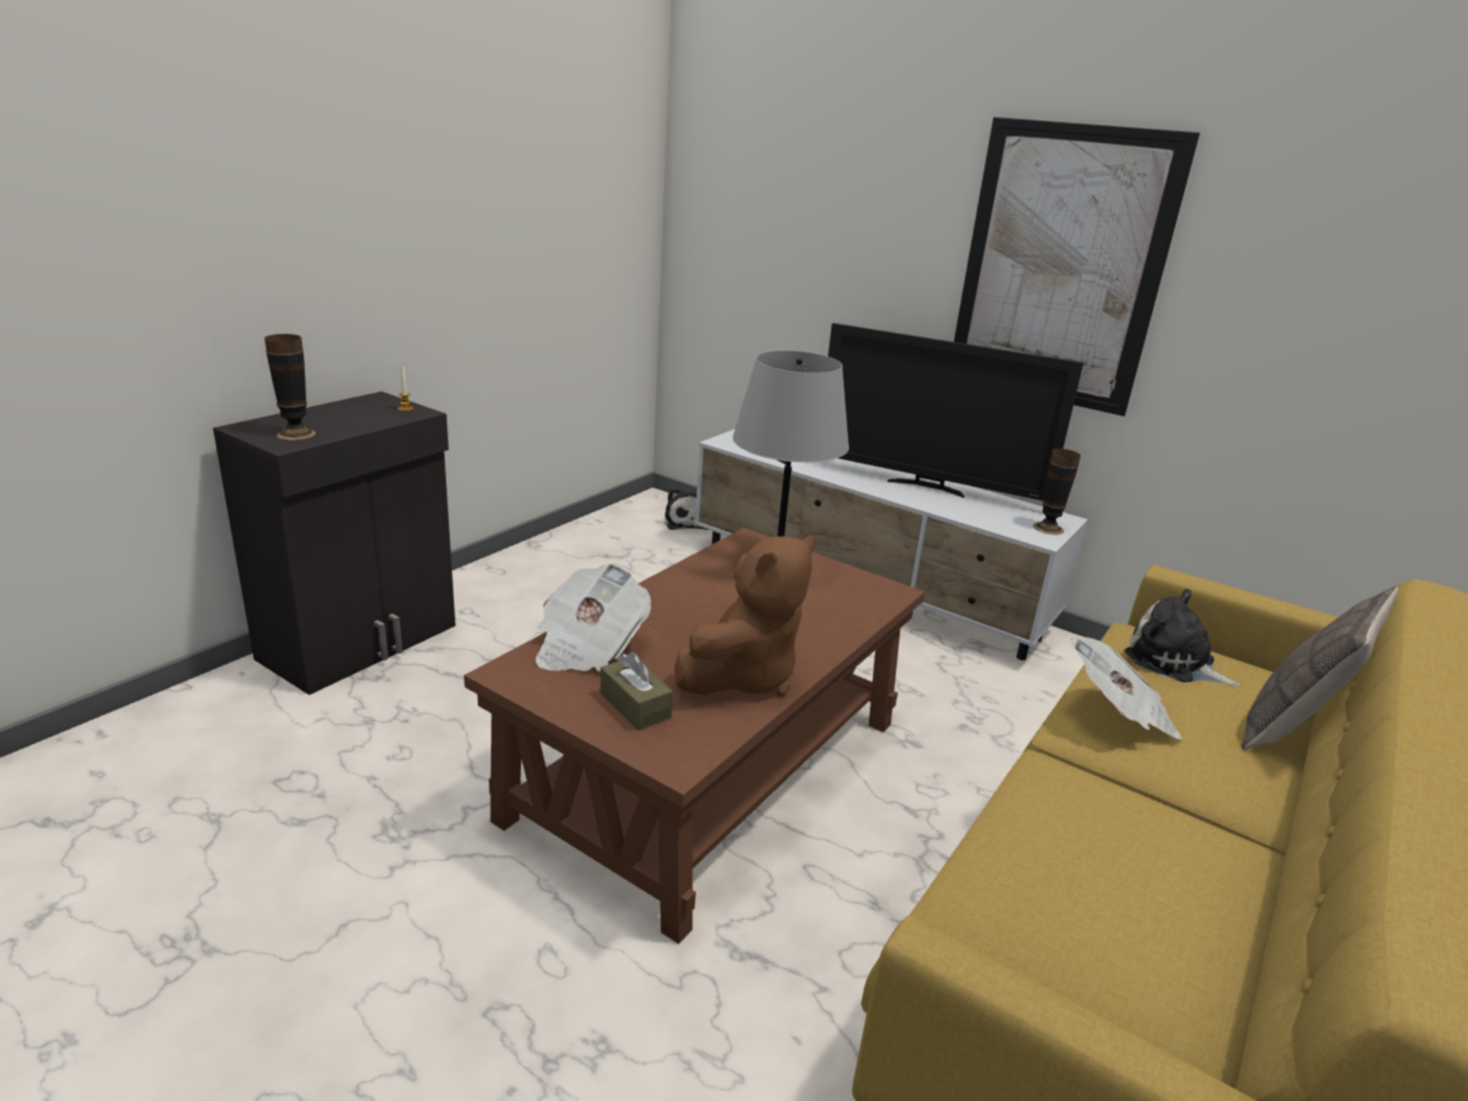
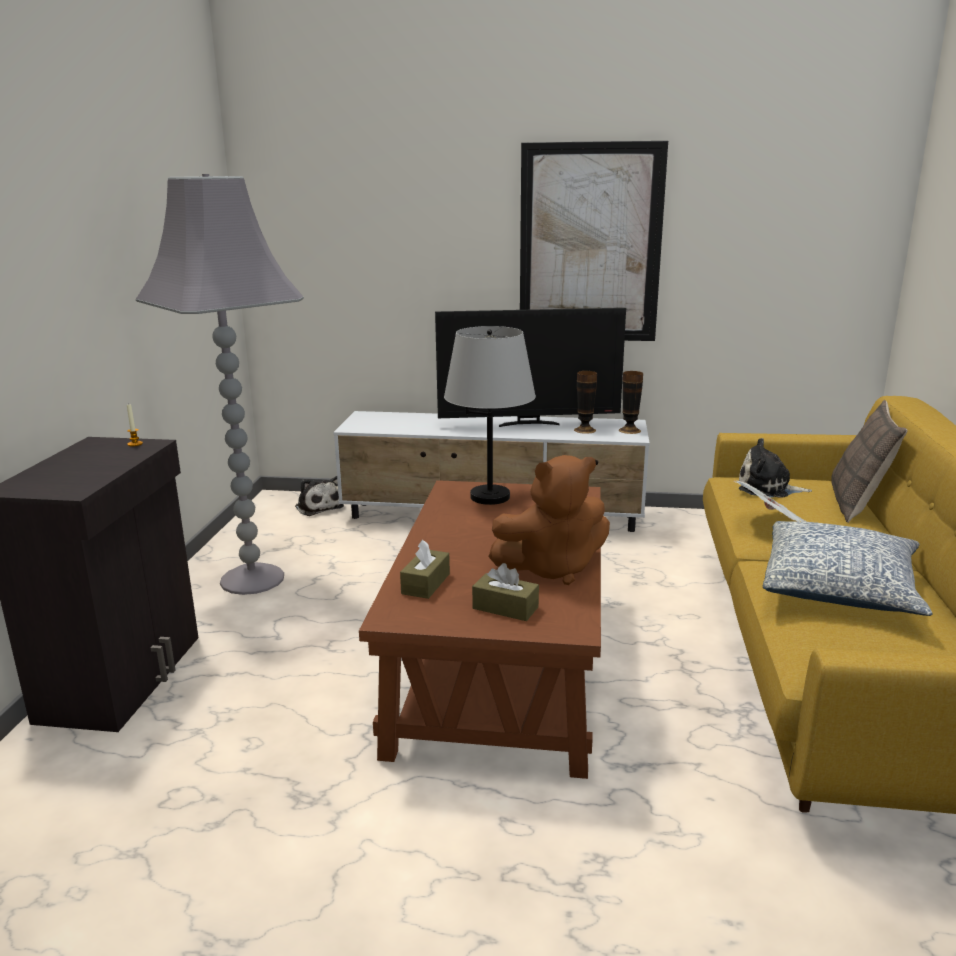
camera: 25 degrees left, 5 degrees down
vase [265,334,316,440] -> vase moved to [574,371,597,434]
newspaper [535,563,651,672] -> brown tissue box [400,540,450,599]
brown plush toy [675,535,816,696] -> brown plush toy turned 60 degrees clockwise [488,455,610,585]
none -> grey floor lamp [136,174,304,595]
none -> pillow [763,521,933,616]

